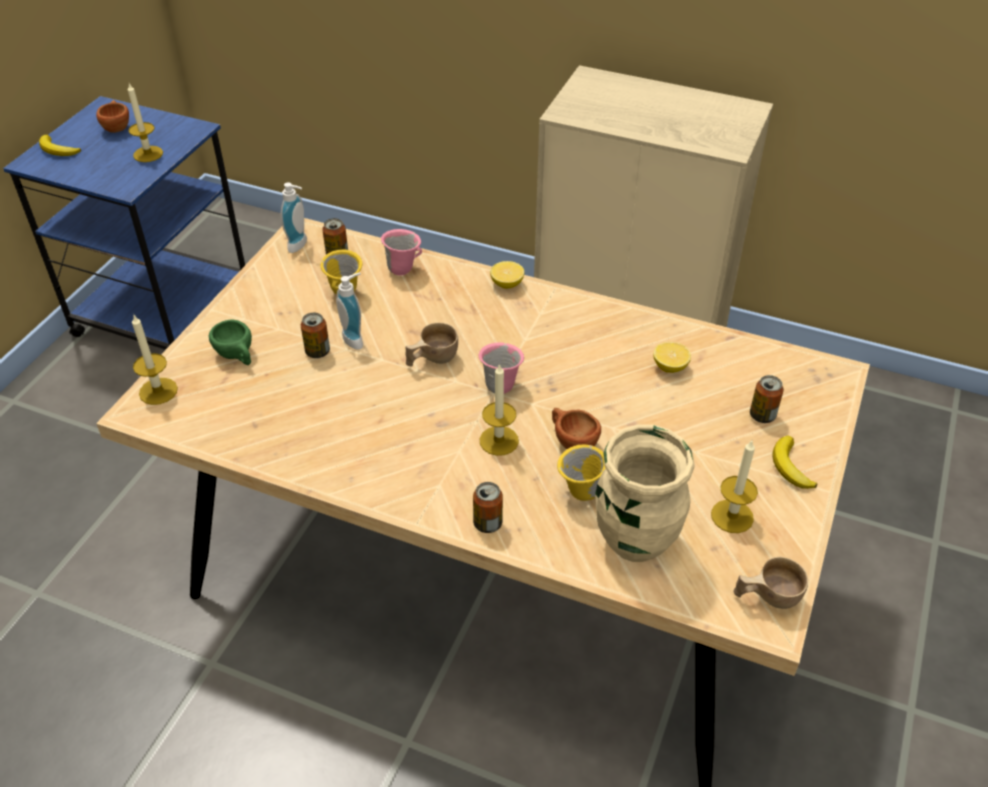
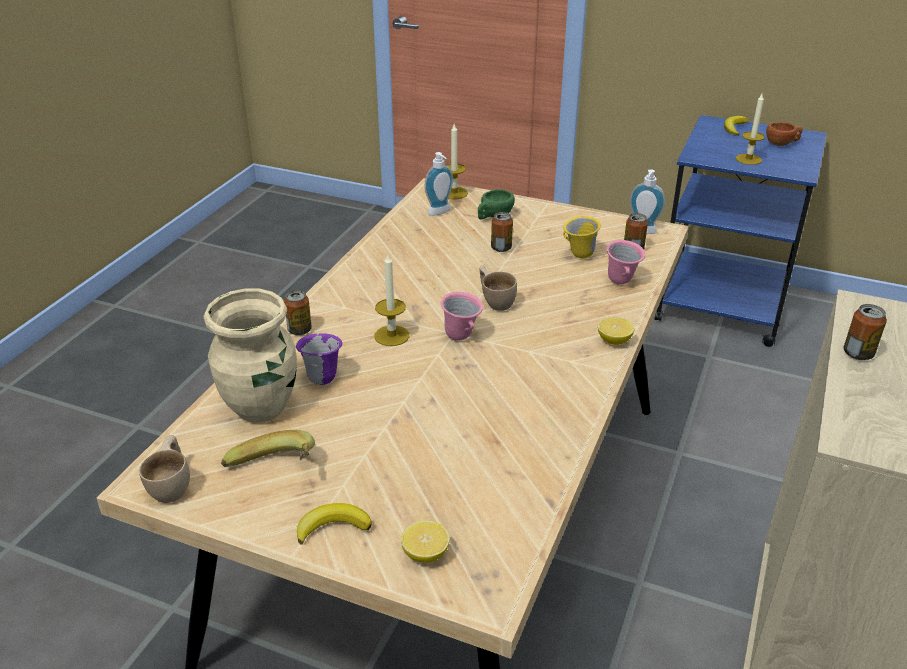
camera: 90 degrees right, 10 degrees down
soap dispenser [336,273,363,350] -> soap dispenser moved to [424,152,453,216]
brown cup [552,408,601,449] -> none
yellow mug [557,445,605,501] -> purple mug [296,333,342,385]
lemon [653,342,691,373] -> lemon moved to [401,520,450,563]
candle [711,439,758,533] -> banana [221,430,315,467]
can [750,375,784,423] -> can moved to [844,304,887,360]

